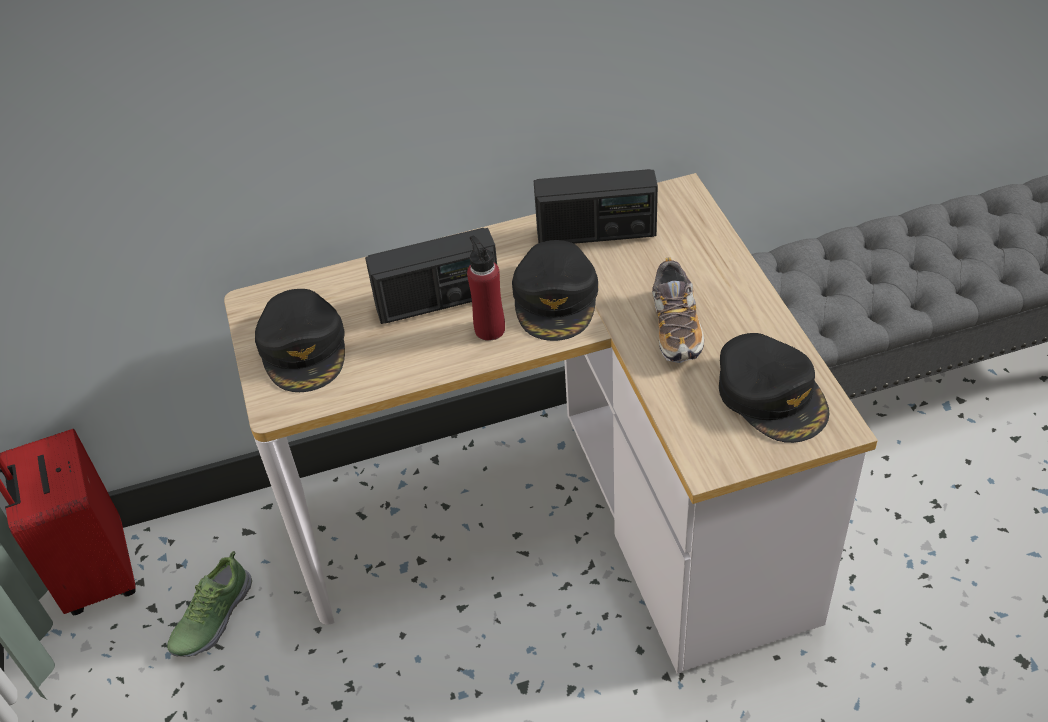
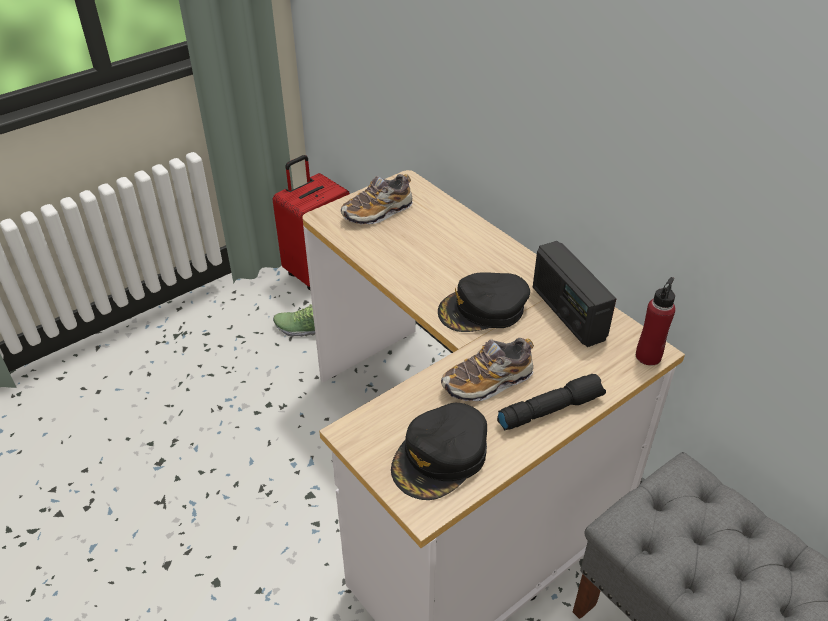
camera: 65 degrees right, 5 degrees down
black cap [255,289,345,392] -> shoe [341,174,413,225]
radio [365,228,497,324] -> none
red bottle [467,236,505,341] -> red bottle moved to [636,277,676,365]
none -> black flashlight [497,374,606,431]

